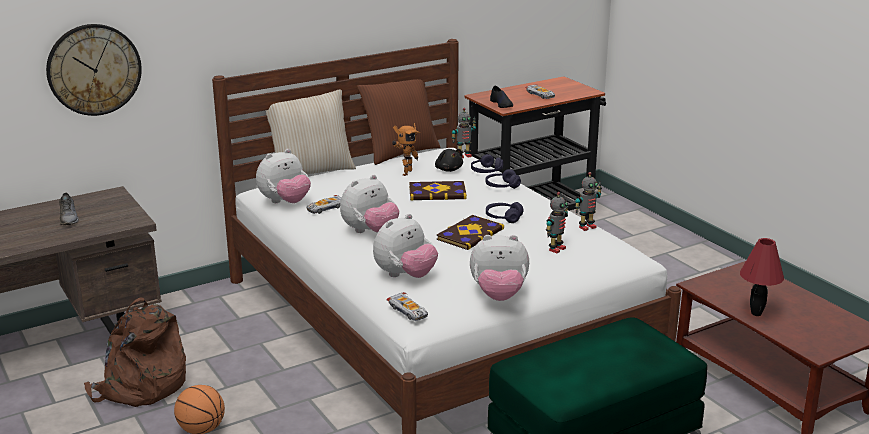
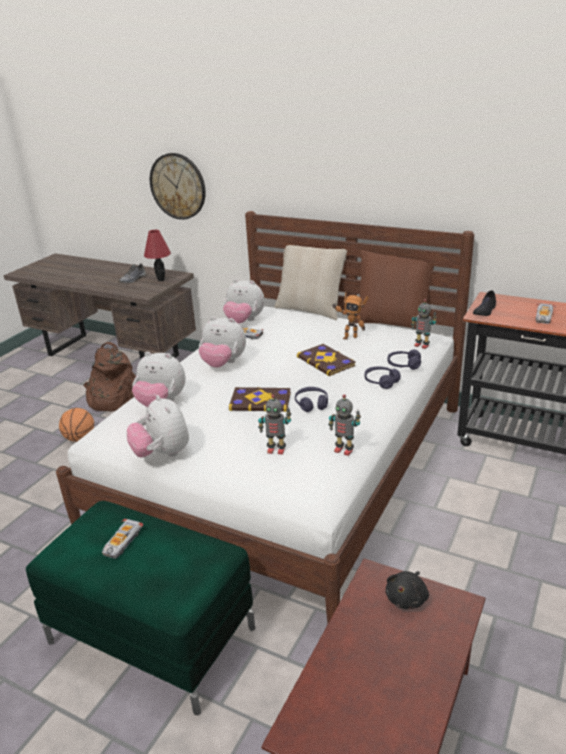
camera: 60 degrees right, 5 degrees up
toy car [387,292,428,321] -> toy car moved to [102,519,144,558]
black plush toy [435,149,463,172] -> black plush toy moved to [386,571,429,609]
red table lamp [740,238,784,316] -> red table lamp moved to [144,230,171,281]

